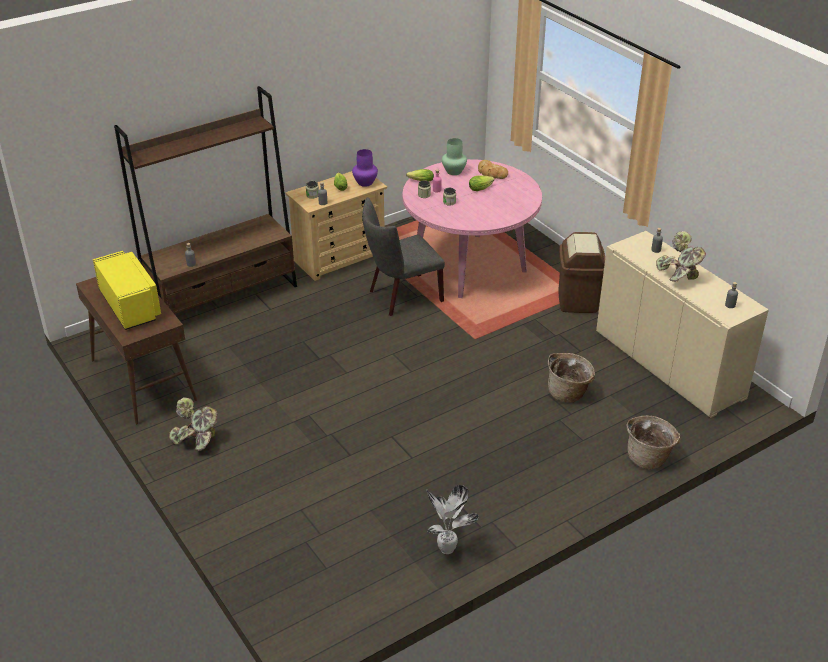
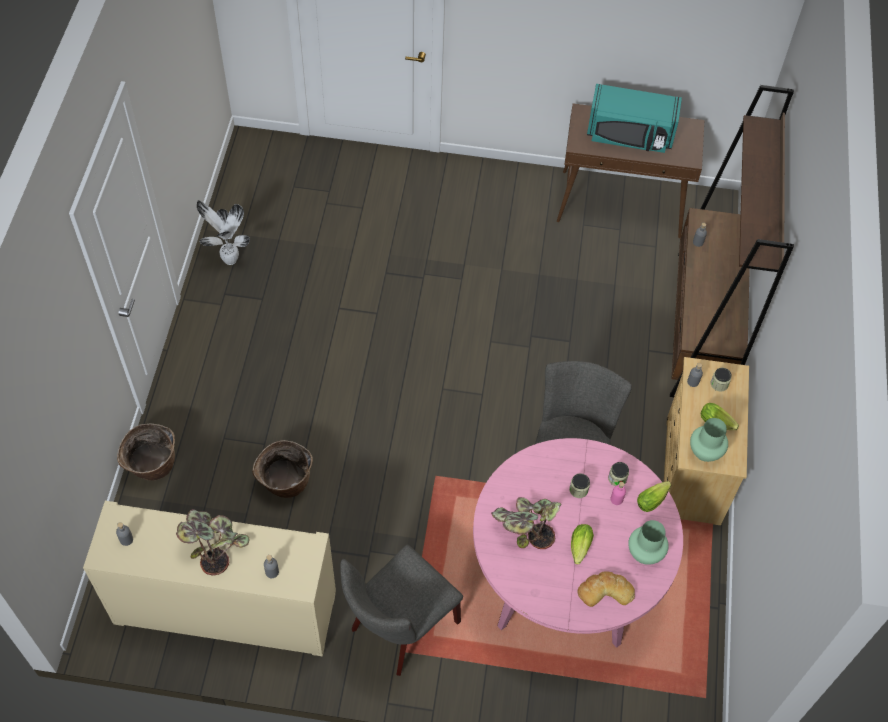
camera: 130 degrees right, 20 degrees up
yellow microwave [93,251,161,330] -> turquoise microwave [587,84,682,153]
potted plant [169,397,217,451] -> potted plant moved to [491,497,562,549]
purple vase [352,149,378,187] -> green vase [690,418,728,462]
brown trash can [559,232,605,313] -> grey chair [340,544,463,676]

